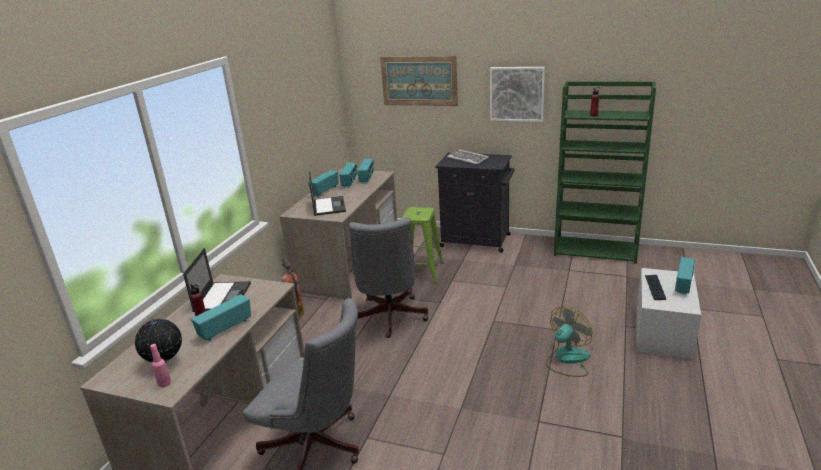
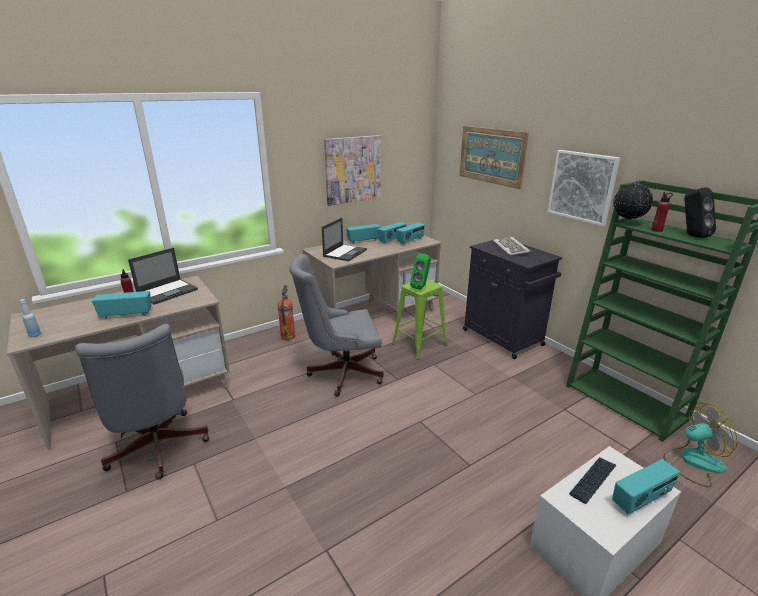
camera: 35 degrees right, 0 degrees up
globe [135,317,182,363] -> globe moved to [613,179,653,223]
pink bottle [150,344,171,387] -> blue bottle [19,299,41,337]
grey office chair [349,217,428,338] -> grey office chair turned 45 degrees clockwise [289,254,384,397]
fan [546,306,592,377] -> fan moved to [663,402,737,487]
none -> picture [324,135,381,206]
none -> green speaker [410,253,431,290]
none -> black speaker [684,188,716,238]

